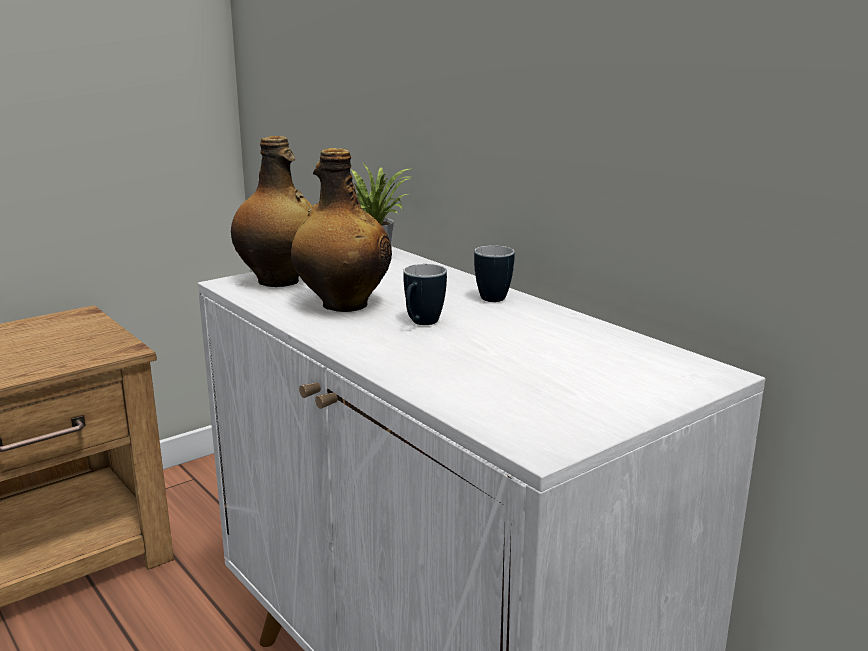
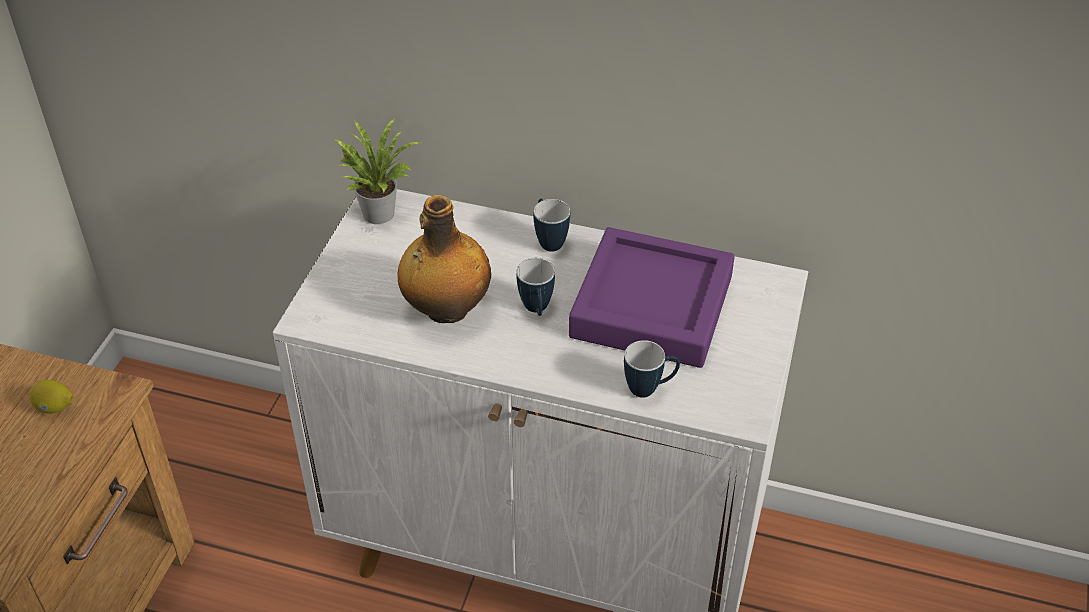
camera: 35 degrees left, 25 degrees up
bottle [231,136,313,287] -> none
none -> lemon [30,380,73,414]
none -> purple tray [569,227,735,368]
none -> mug [624,340,680,398]

